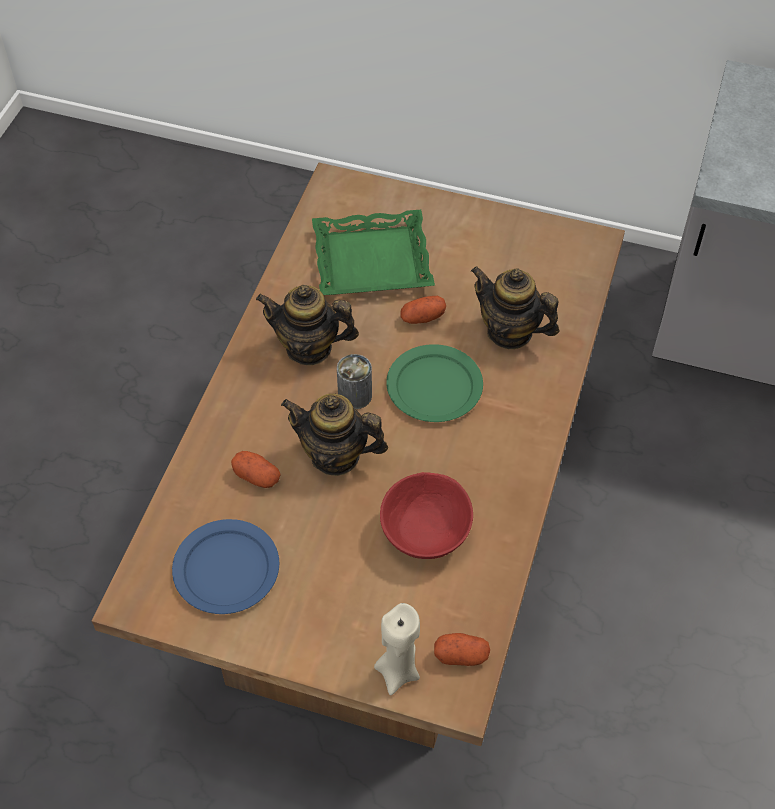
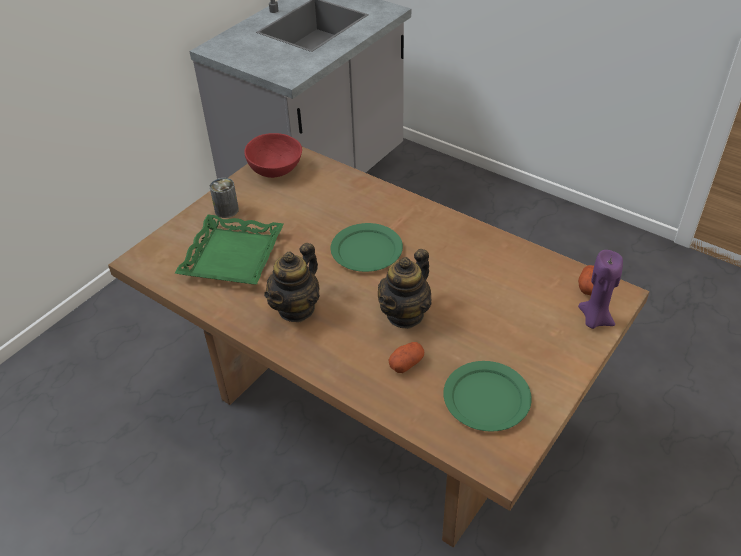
camera: 70 degrees left, 10 degrees down
blue plate [172,519,279,614] -> green plate [443,361,532,432]
can [337,354,372,409] -> can moved to [210,178,239,218]
beige candle [374,603,420,695] -> purple candle [578,250,623,329]
red bowl [380,472,473,559] -> red bowl moved to [244,133,302,178]
potato [400,296,446,324] -> none
teapot [471,266,559,349] -> none

